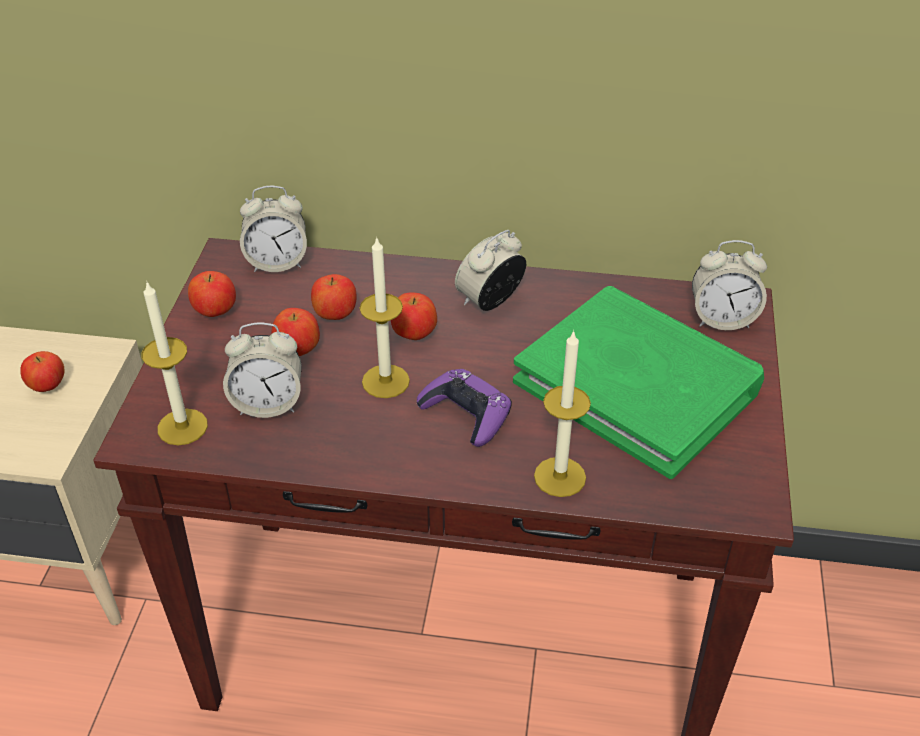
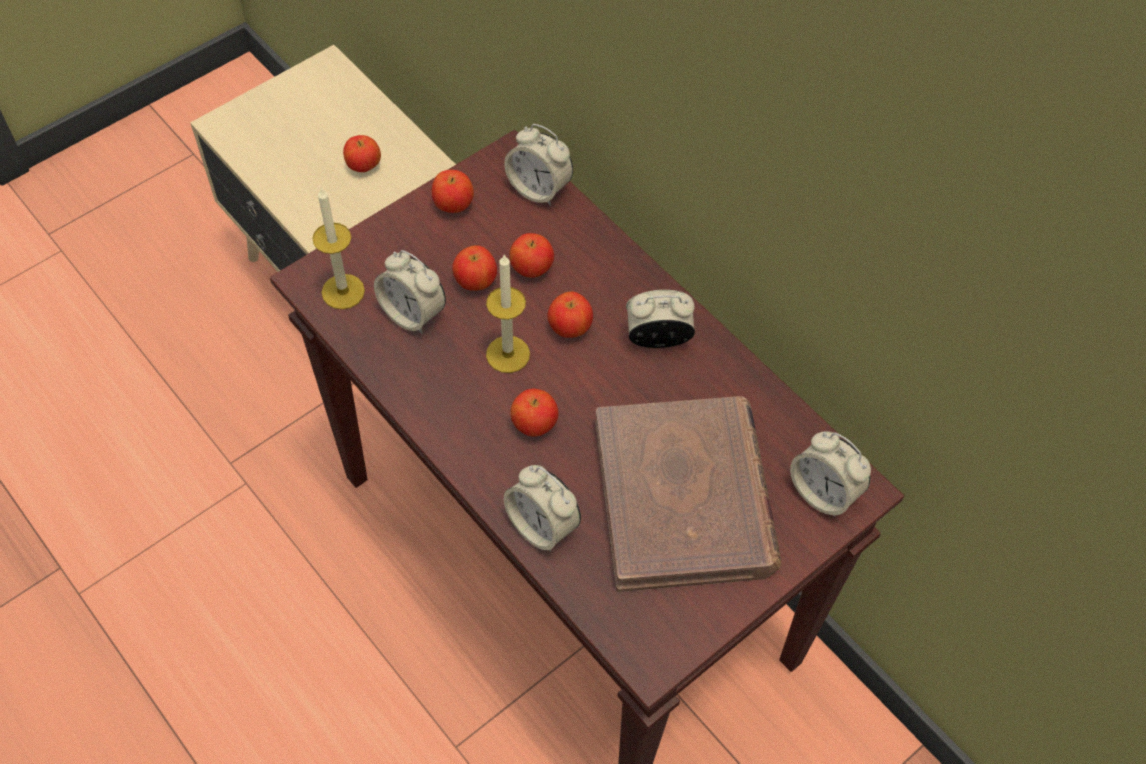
camera: 40 degrees right, 15 degrees up
purple game controller [417,369,512,447] -> apple [510,389,559,437]
green book [513,286,764,479] -> brown book [595,396,781,592]
candle [534,330,591,497] -> alarm clock [504,465,581,552]

